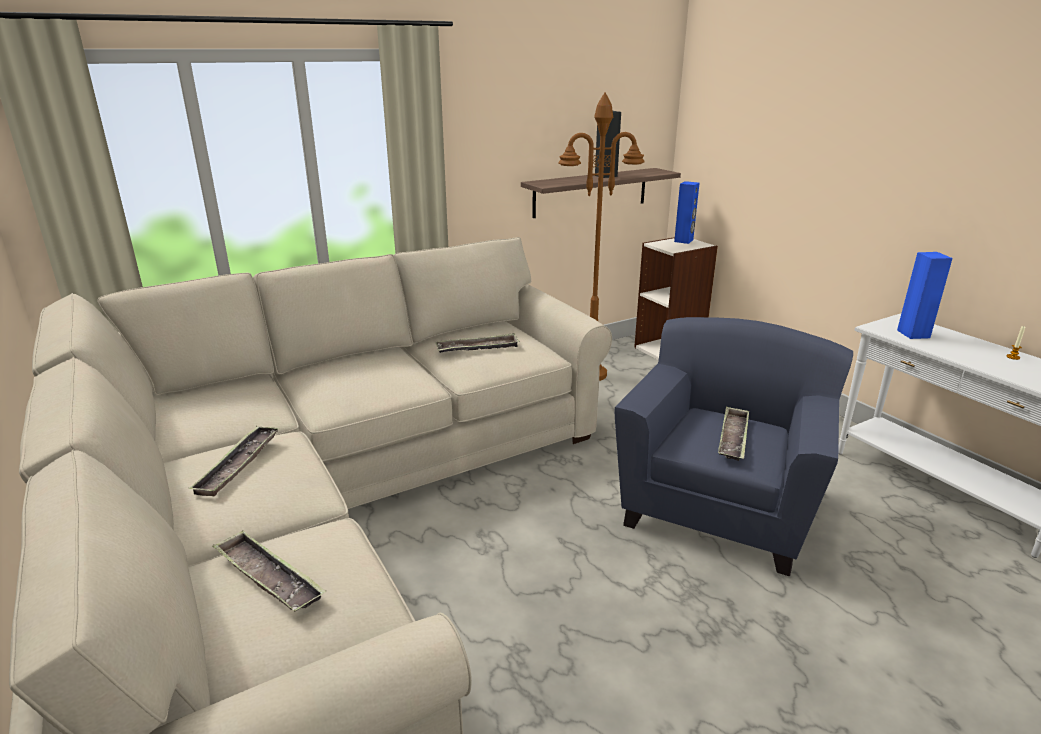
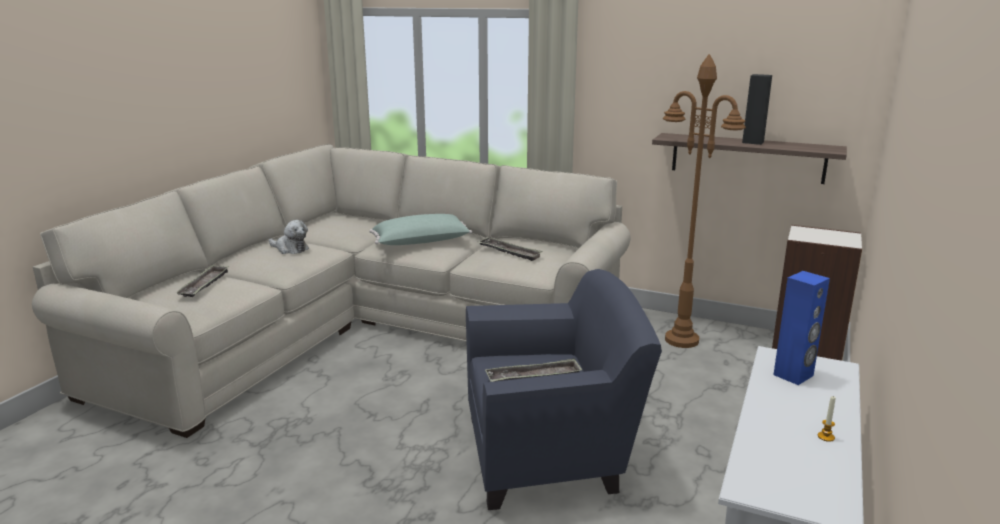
camera: 55 degrees right, 5 degrees down
tray [189,426,279,496] -> plush toy [269,220,309,254]
blue speaker [674,181,700,244] -> none
none -> green pillow [369,214,472,245]

